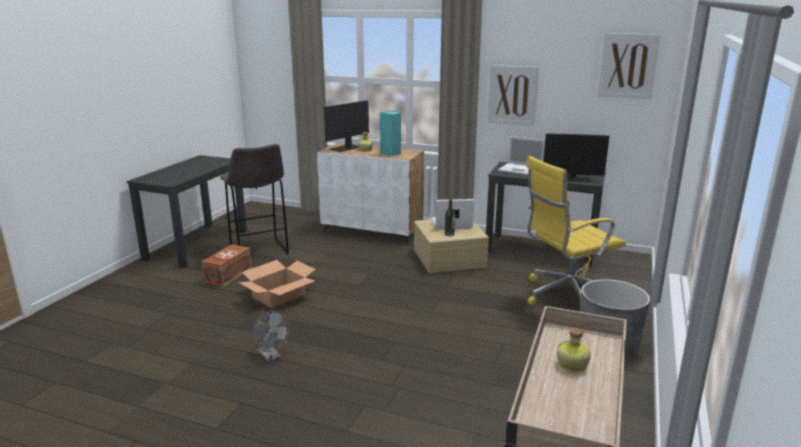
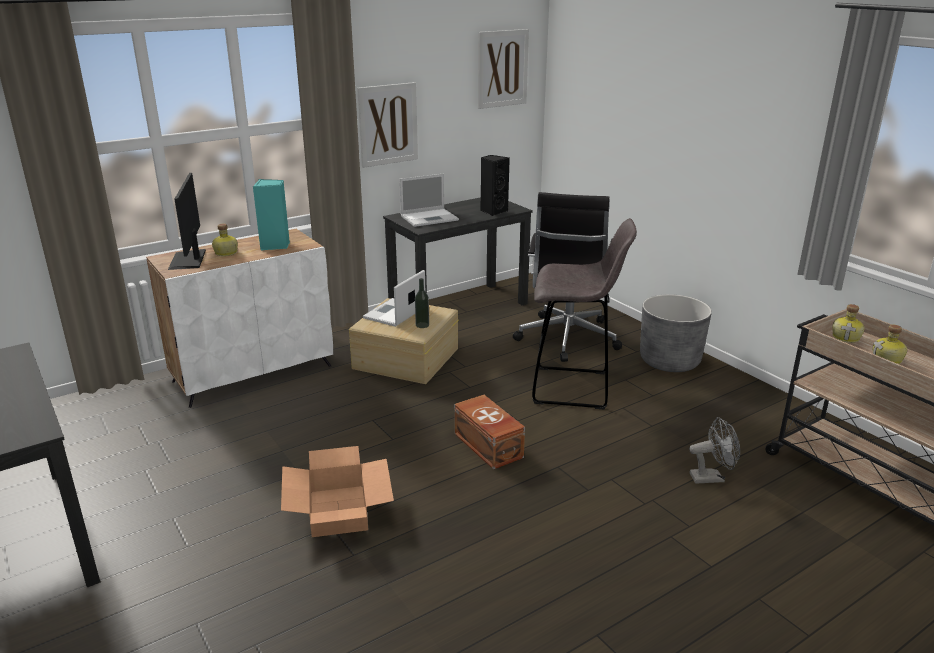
camera: 55 degrees left, 5 degrees up
brown storage box [202,245,252,287] -> brown storage box moved to [454,395,525,469]
grey stool [220,144,289,254] -> grey stool moved to [532,218,637,409]
grey fan [252,311,290,362] -> grey fan moved to [689,417,740,484]
yellow office chair [526,156,626,305] -> black office chair [513,192,622,362]
monitor [543,133,609,182] -> black speaker [480,155,510,216]
none -> bottle [832,304,864,343]

